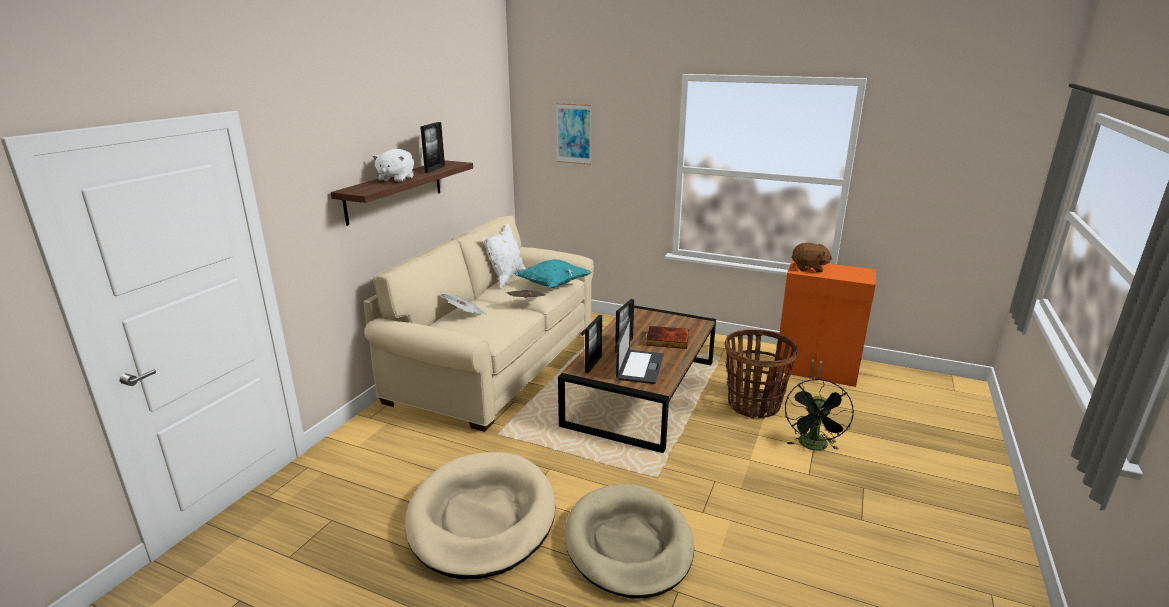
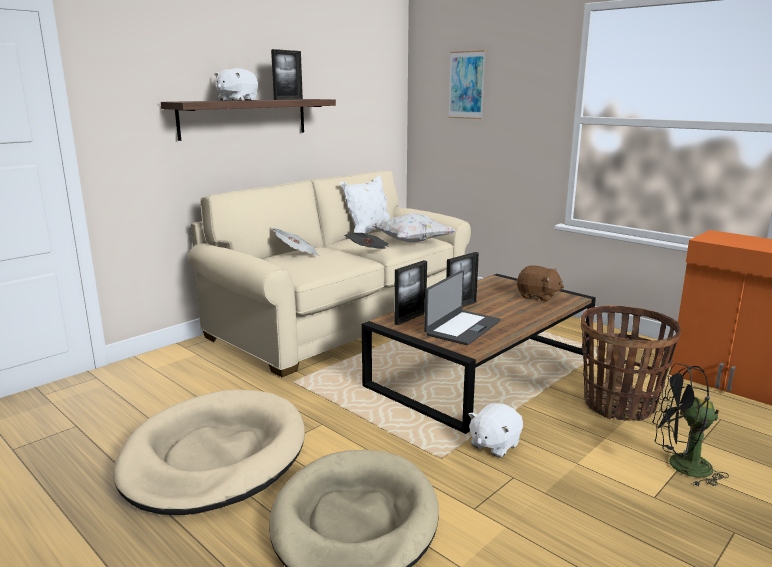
camera: 20 degrees right, 5 degrees down
turquoise pillow [515,259,591,288] -> white pillow [372,213,456,242]
book [646,326,689,349] -> none
black fan [785,379,854,451] -> black fan turned 60 degrees clockwise [652,363,729,487]
brown plush toy [791,243,832,272] -> brown plush toy moved to [517,266,564,302]
none -> white plush toy [468,403,523,458]

